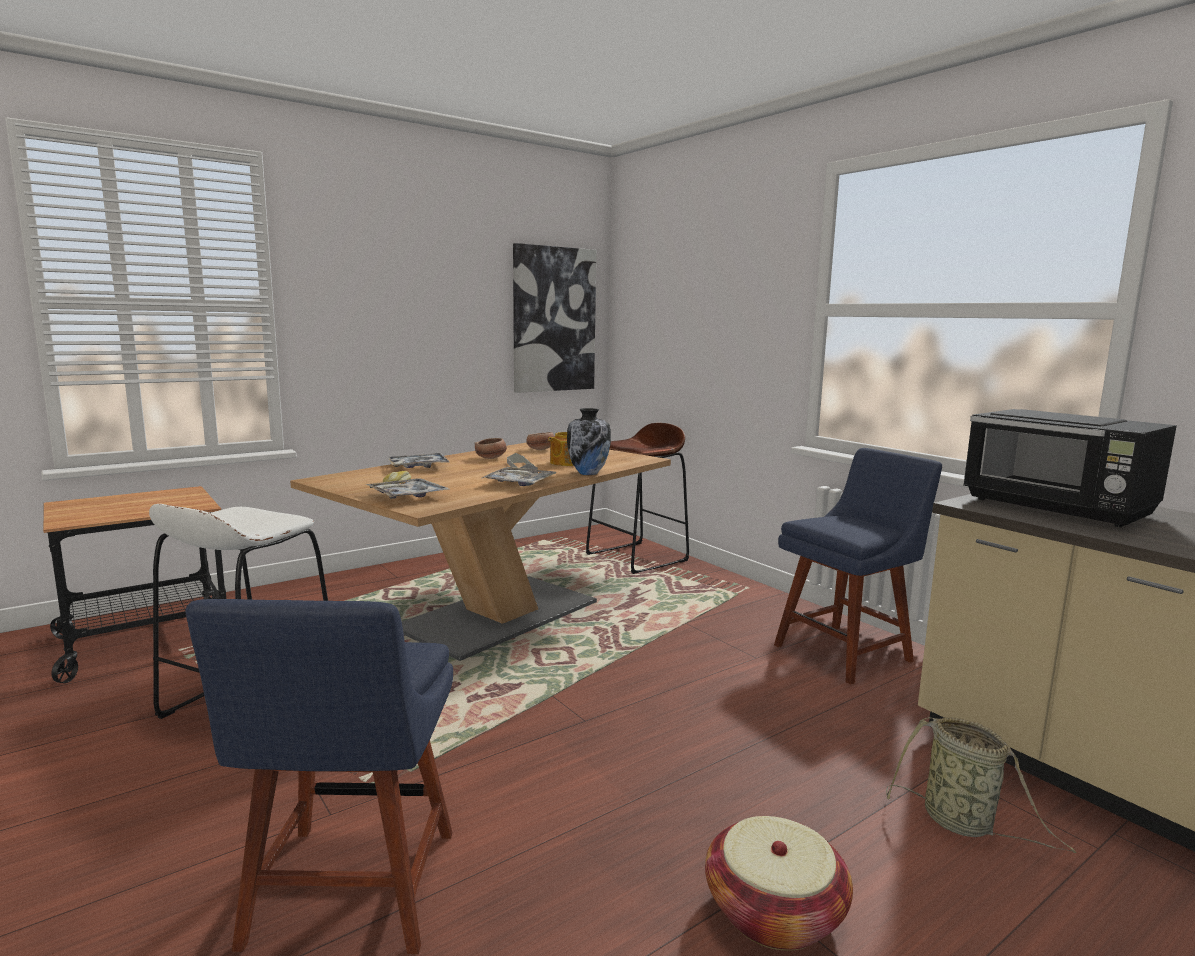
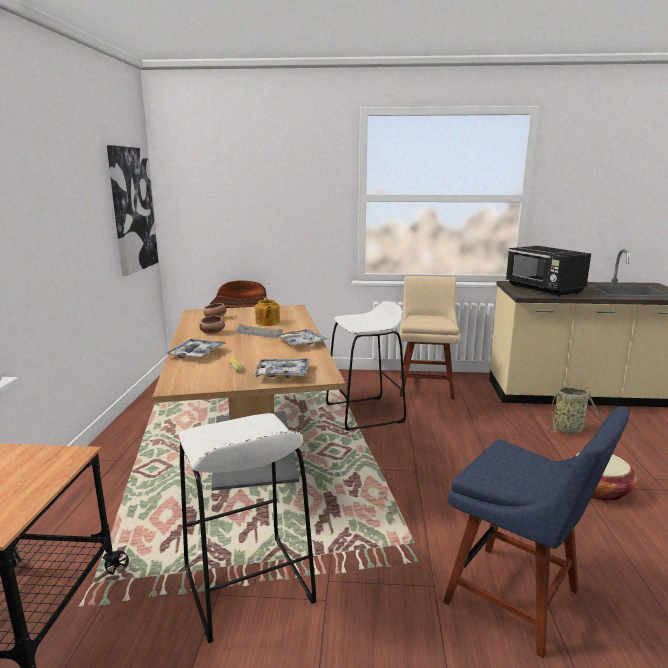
camera: 50 degrees left, 5 degrees up
vase [567,408,611,475] -> none
blue chair [774,448,942,685] -> beige chair [399,276,460,400]
black microwave [963,409,1177,527] -> black microwave turned 60 degrees clockwise [506,246,591,297]
none -> white stool [326,301,406,430]

